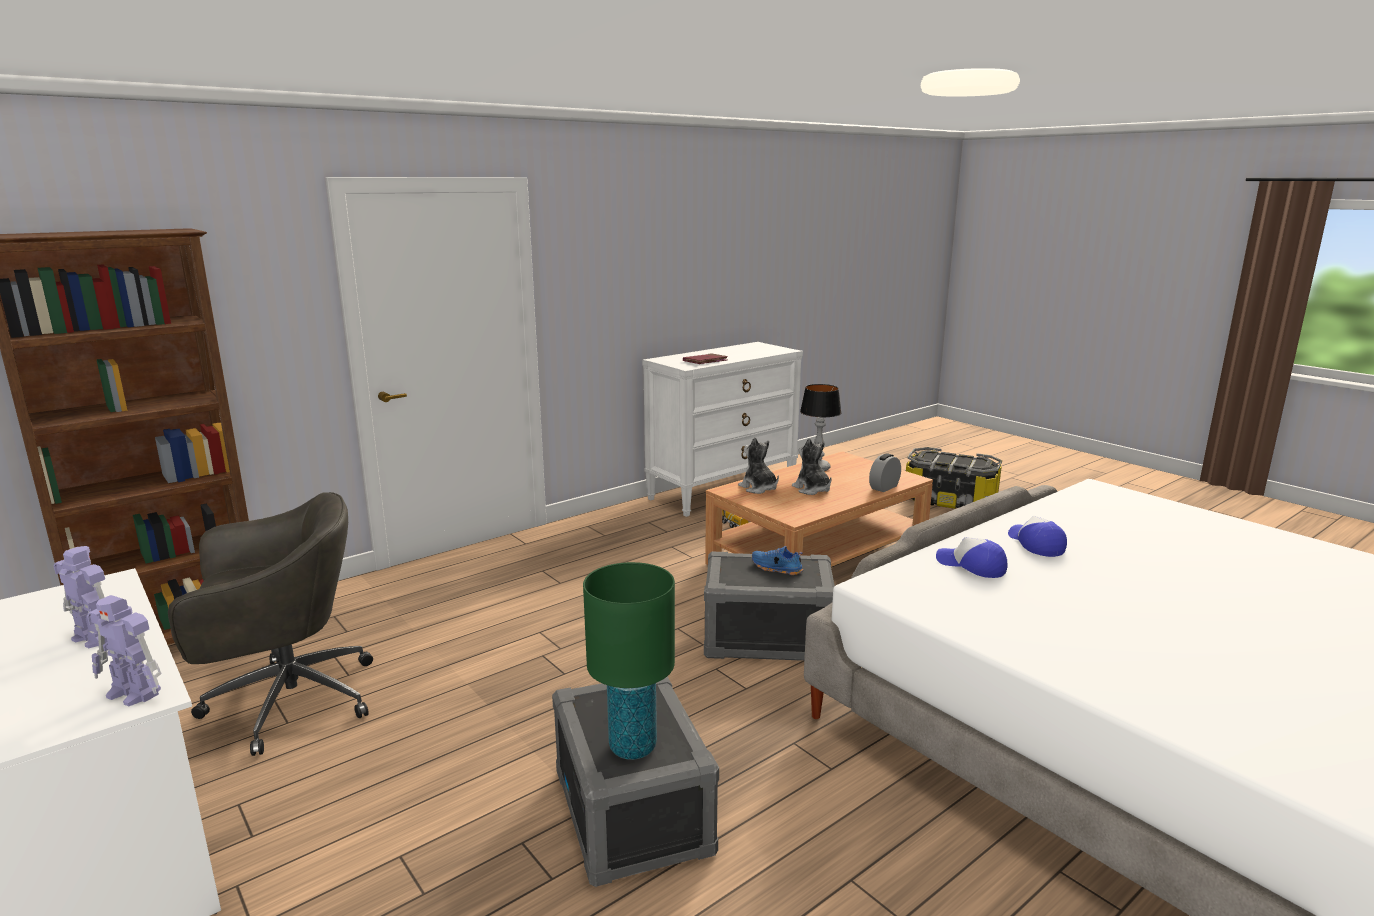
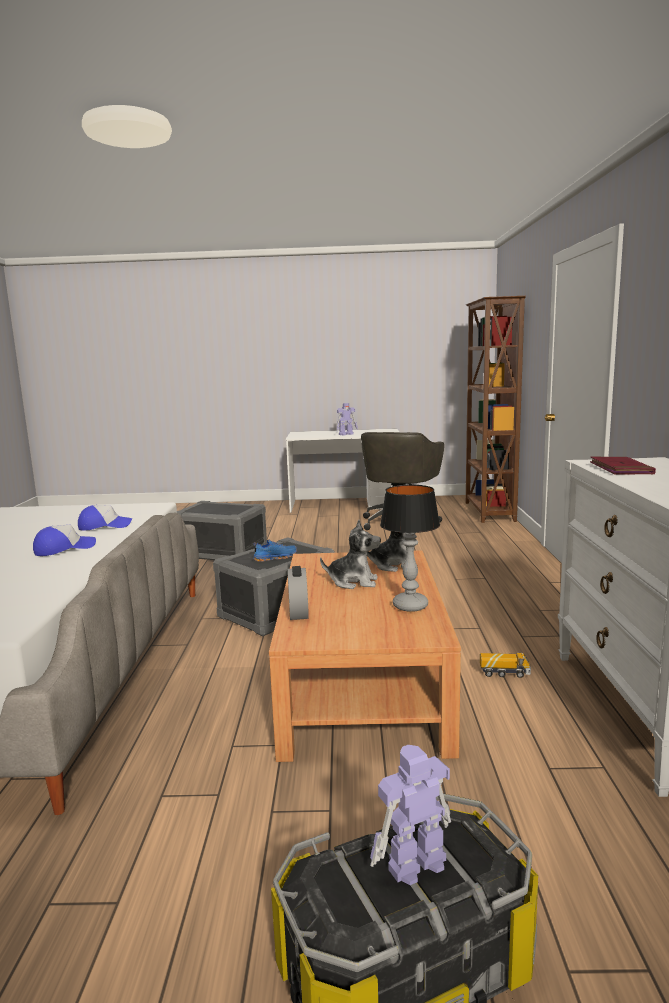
camera: 130 degrees right, 5 degrees down
toy robot [87,595,162,706] -> toy robot moved to [370,745,451,885]
green table lamp [583,562,675,760] -> none
cap [1008,516,1067,557] -> cap turned 60 degrees counterclockwise [33,525,96,556]

